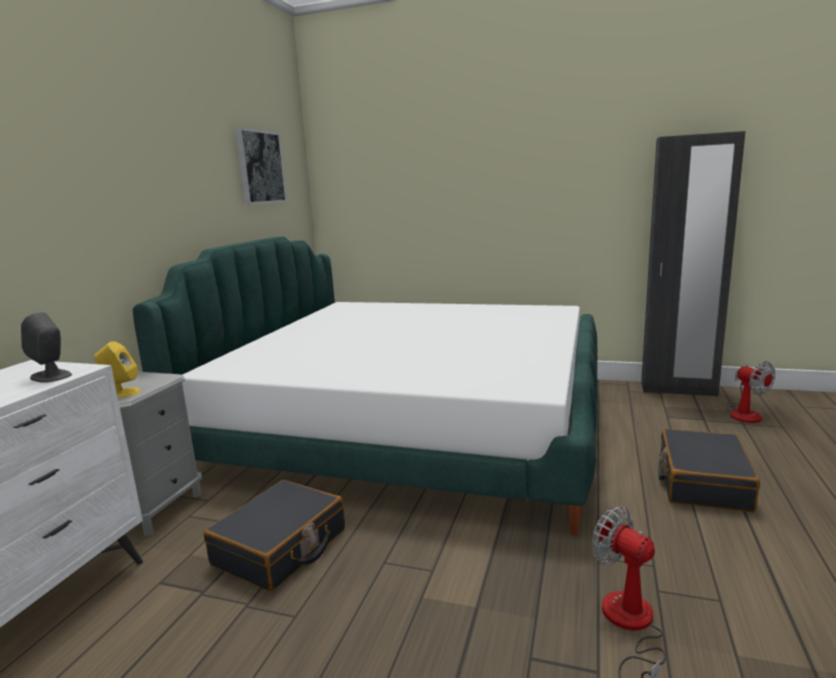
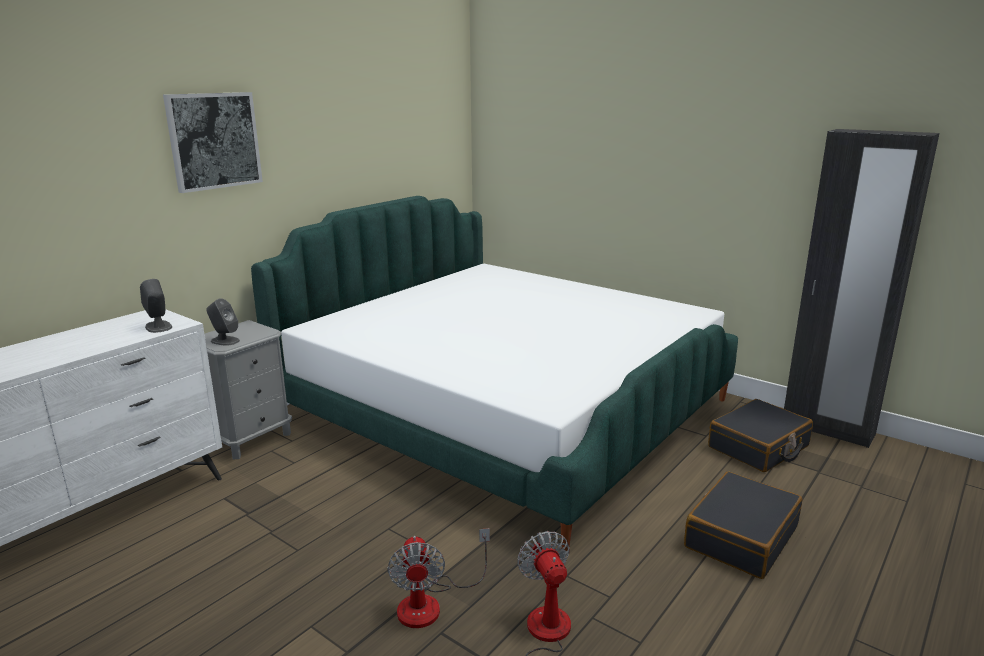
camera: 20 degrees right, 5 degrees up
yellow speaker [94,341,141,398] -> grey speaker [207,298,240,346]
black suitcase [204,480,345,592] -> black suitcase moved to [708,399,813,472]
picture [235,127,287,205] -> picture moved to [163,92,263,193]
fan [726,361,775,423] -> fan moved to [387,528,490,628]

